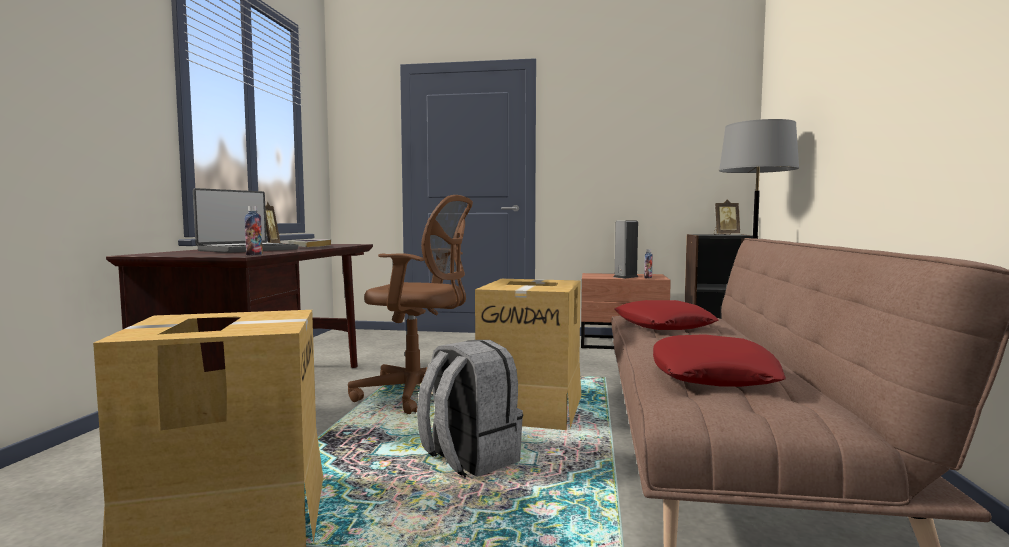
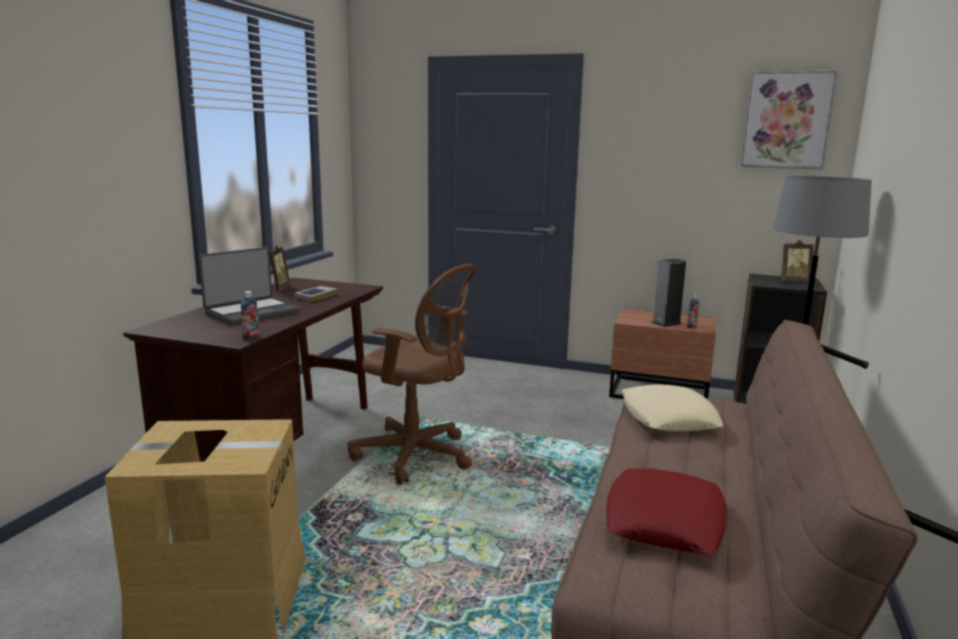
camera: 10 degrees right, 10 degrees up
grey backpack [417,340,523,478] -> none
cardboard box [475,279,581,430] -> none
red pillow [615,300,719,330] -> beige pillow [622,385,723,432]
none -> picture [741,71,837,169]

